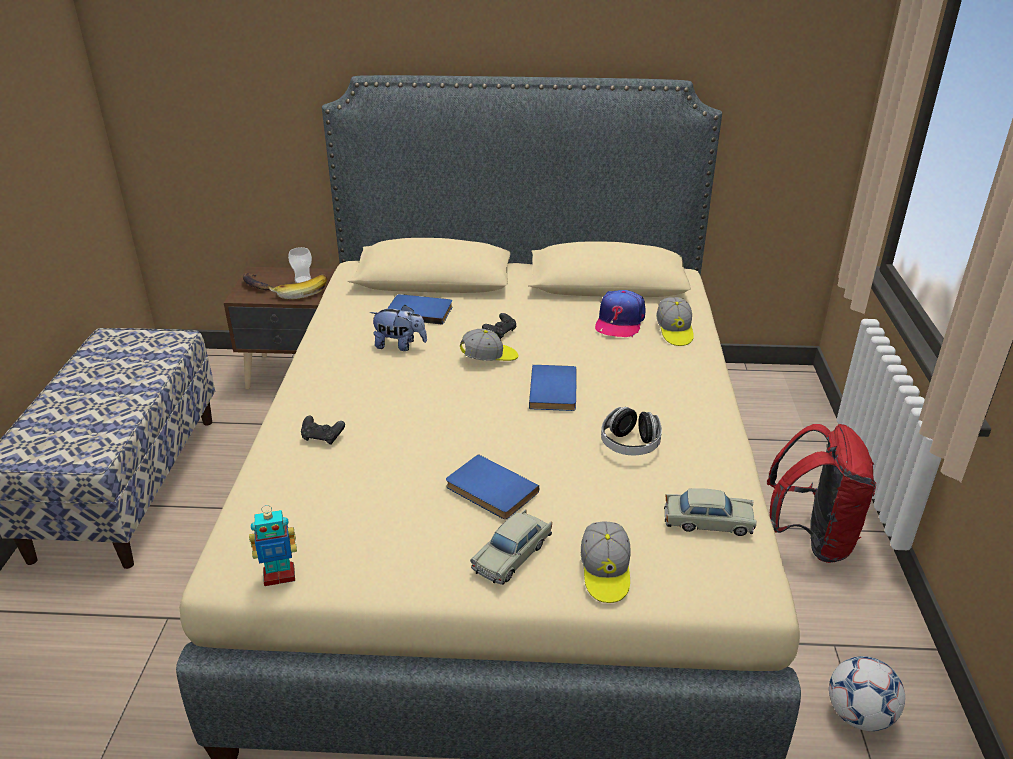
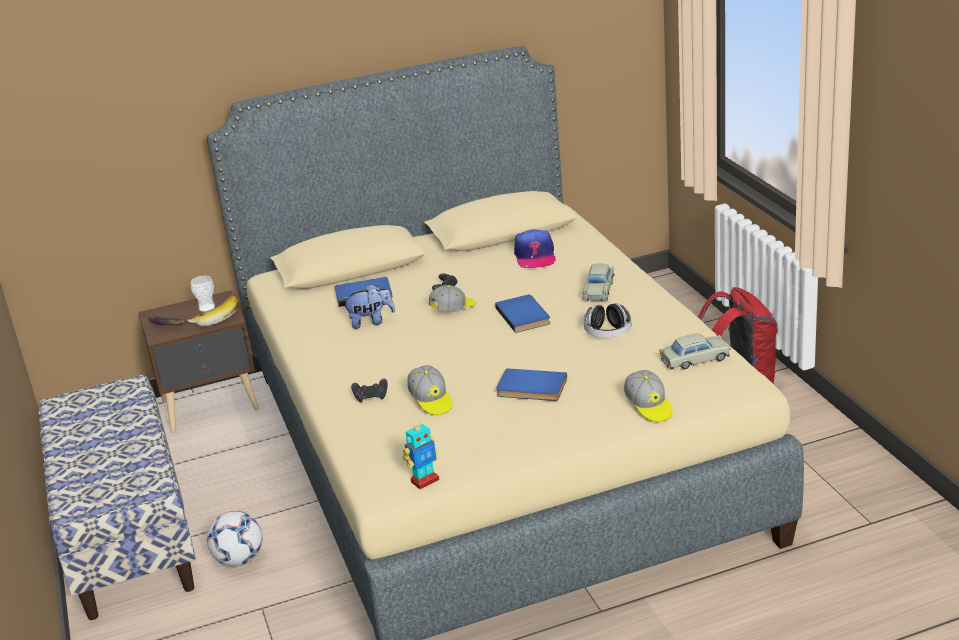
camera: 20 degrees left, 5 degrees down
beige toy car [470,509,552,585] -> beige toy car moved to [582,264,614,301]
cap [656,297,694,346] -> cap moved to [407,365,453,415]
football [829,656,905,731] -> football moved to [207,511,263,566]

